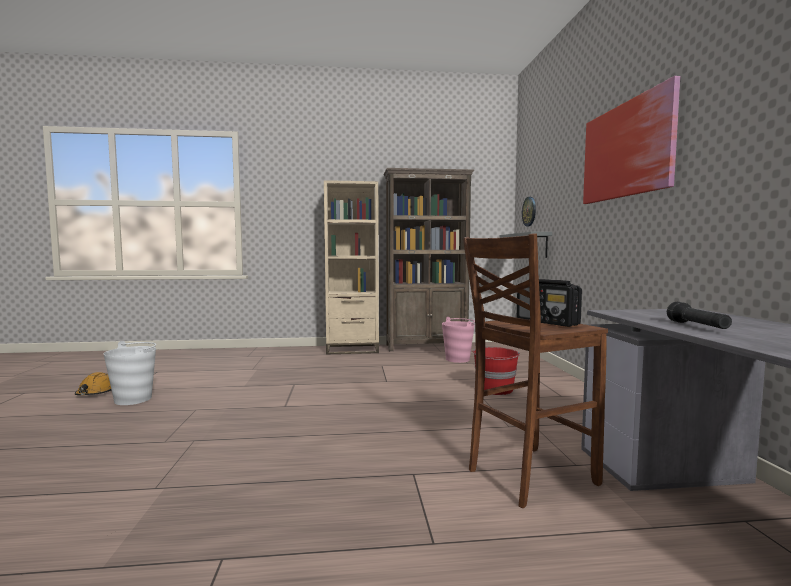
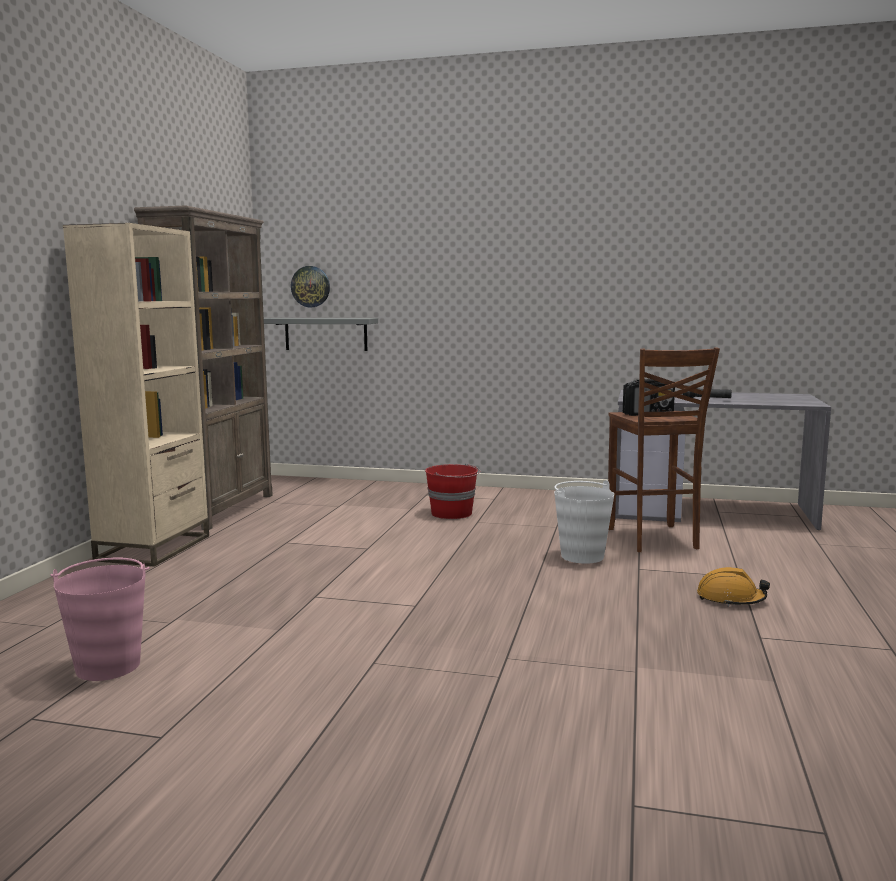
camera: 70 degrees left, 5 degrees up
orange hard hat [75,372,111,395] -> orange hard hat moved to [697,567,770,607]
white bucket [104,341,156,405] -> white bucket moved to [554,480,614,564]
pink bucket [442,317,475,363] -> pink bucket moved to [50,558,150,681]
picture [583,76,680,204] -> none

